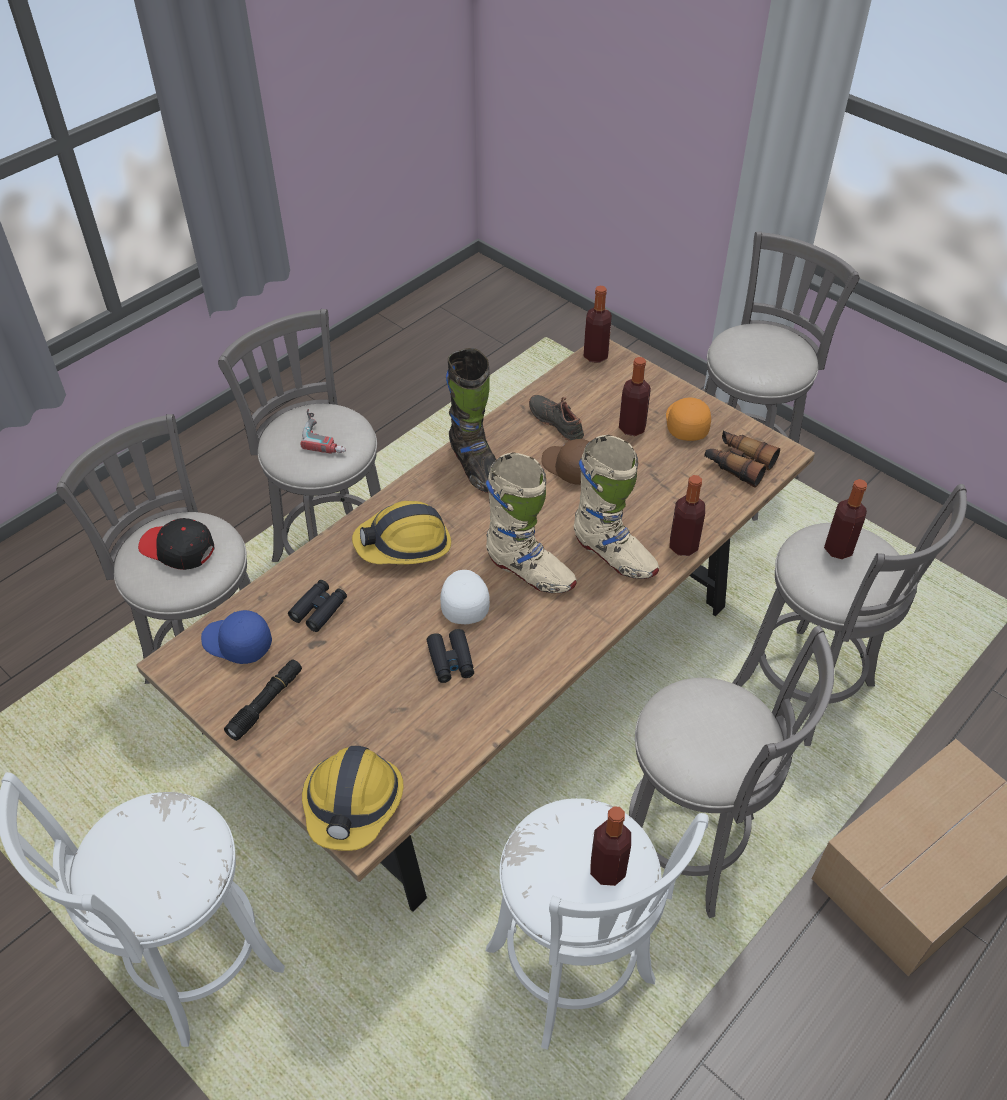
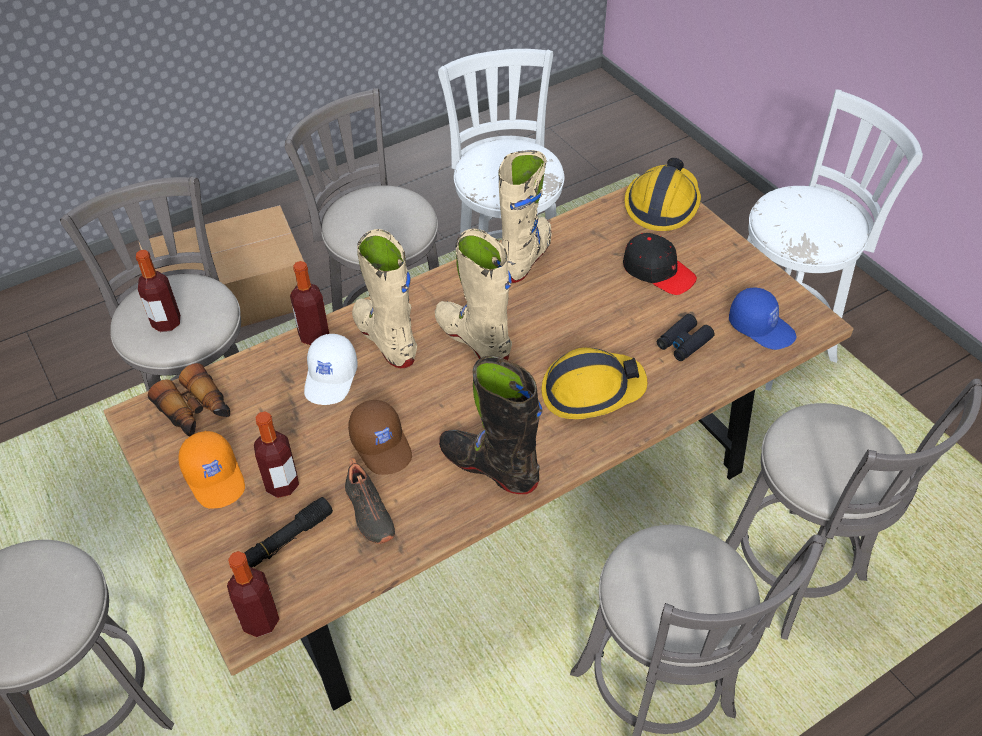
camera: 165 degrees left, 0 degrees up
black cap [138,518,215,570] -> black cap moved to [623,233,697,295]
black flashlight [224,659,302,741] -> black flashlight moved to [245,497,333,567]
power drill [300,409,346,454] -> none
black binoculars [427,629,474,683] -> none
white cap [440,570,490,624] -> white cap moved to [304,334,358,405]
black boot [446,348,496,493] -> black boot turned 45 degrees counterclockwise [439,356,542,494]
bottle [590,806,631,886] -> none
orange cap [666,397,711,441] -> orange cap turned 45 degrees counterclockwise [178,431,245,509]
none -> beige boot [498,150,552,283]

